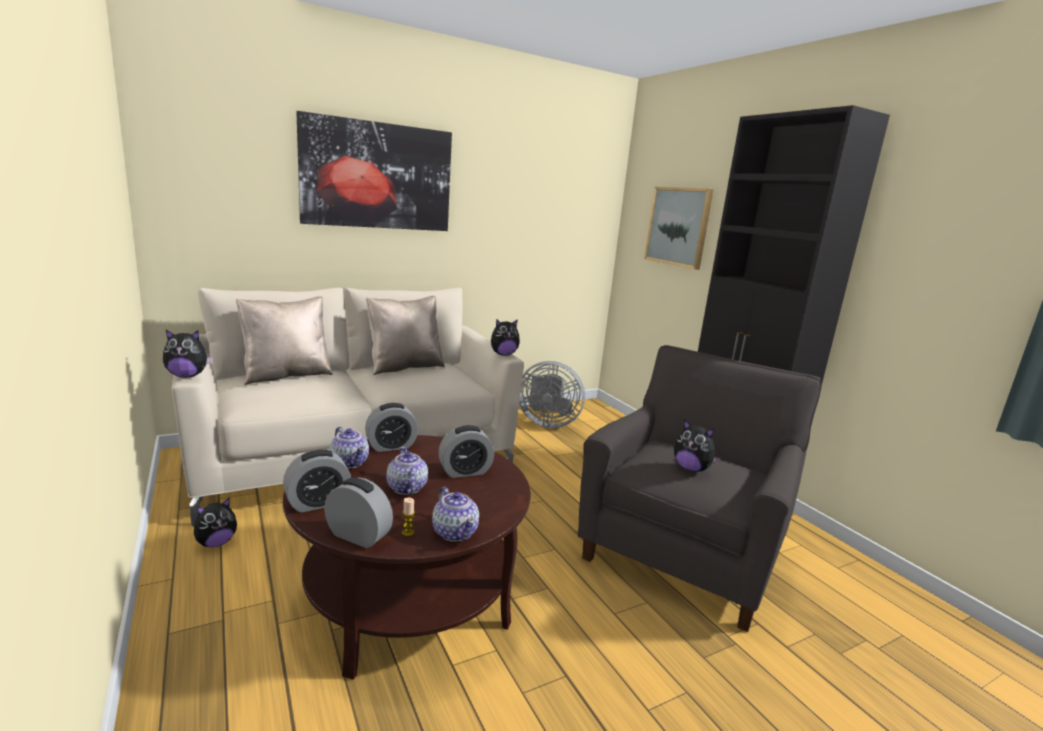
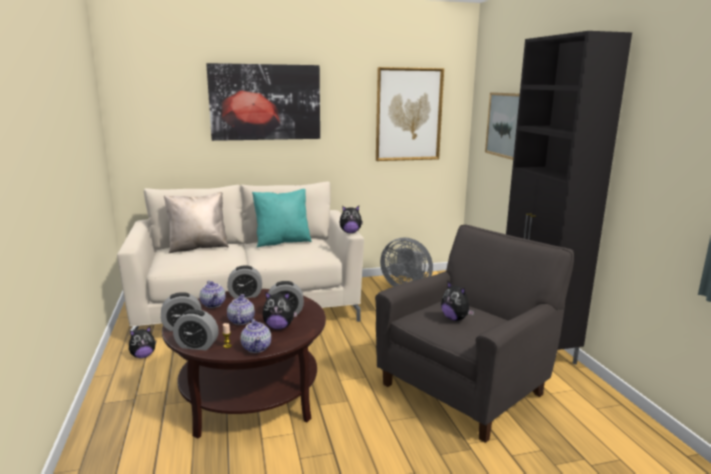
camera: 15 degrees right, 0 degrees up
plush toy [163,330,214,378] -> plush toy moved to [263,292,298,330]
alarm clock [324,477,393,548] -> alarm clock turned 150 degrees clockwise [173,309,219,350]
beige pillow [366,296,445,375] -> turquoise pillow [252,189,312,247]
none -> picture [376,67,444,161]

